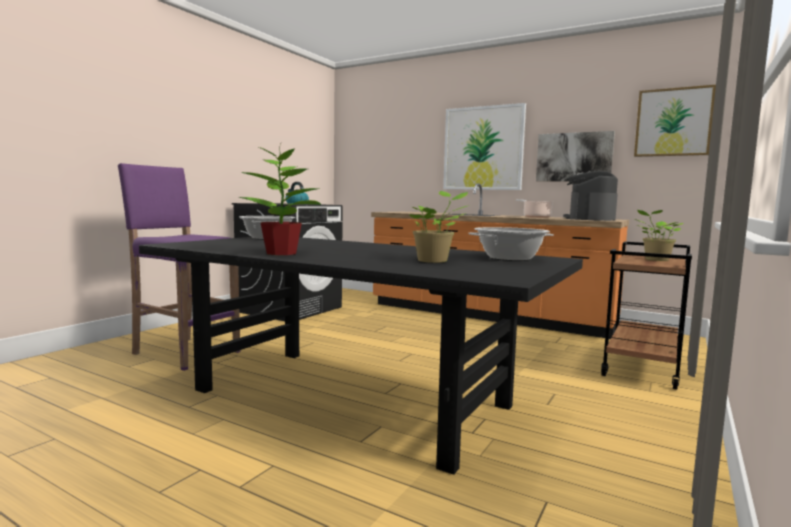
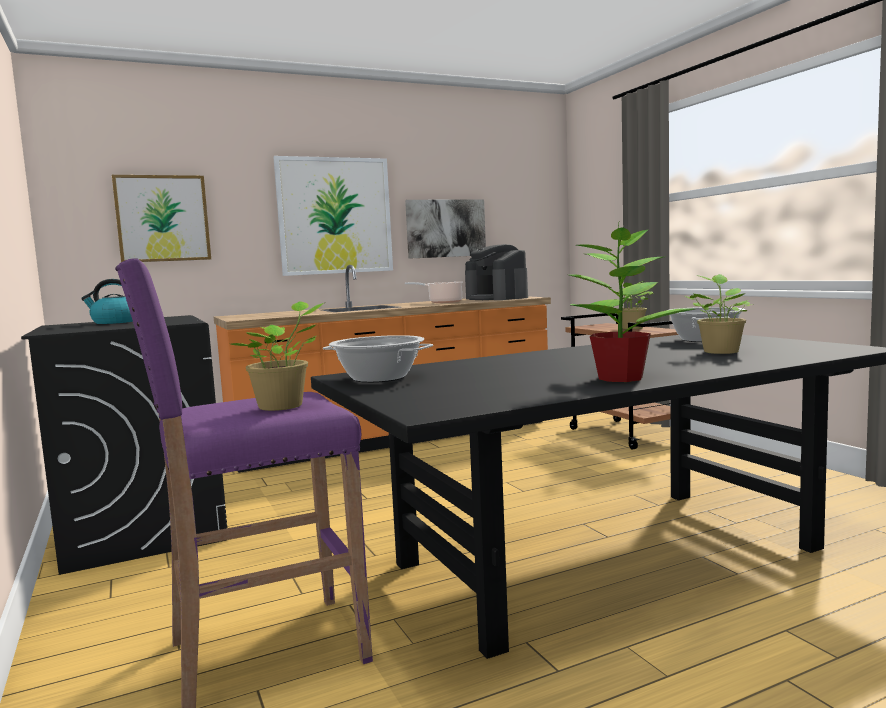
camera: 55 degrees left, 0 degrees up
picture [634,85,716,157] -> picture moved to [112,175,211,262]
none -> potted plant [231,301,326,411]

